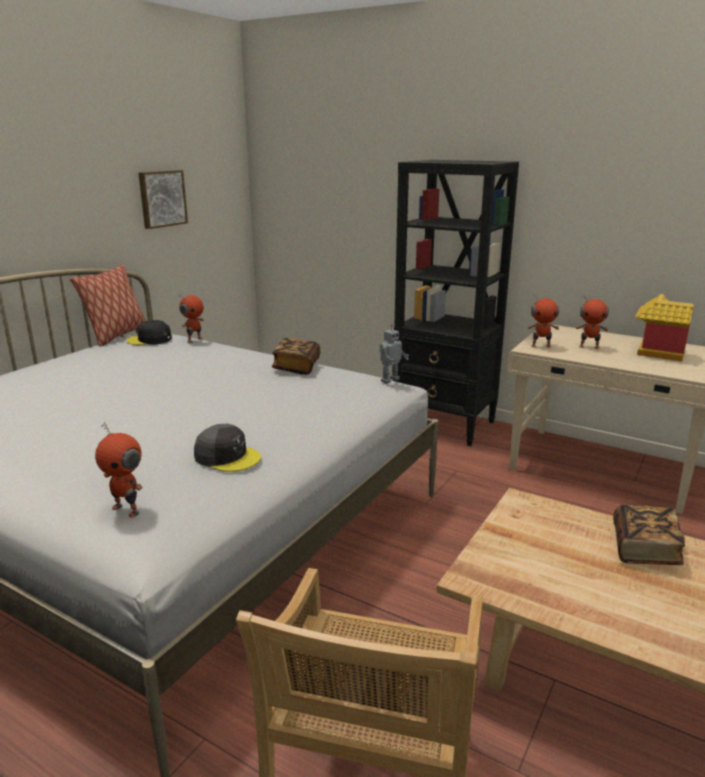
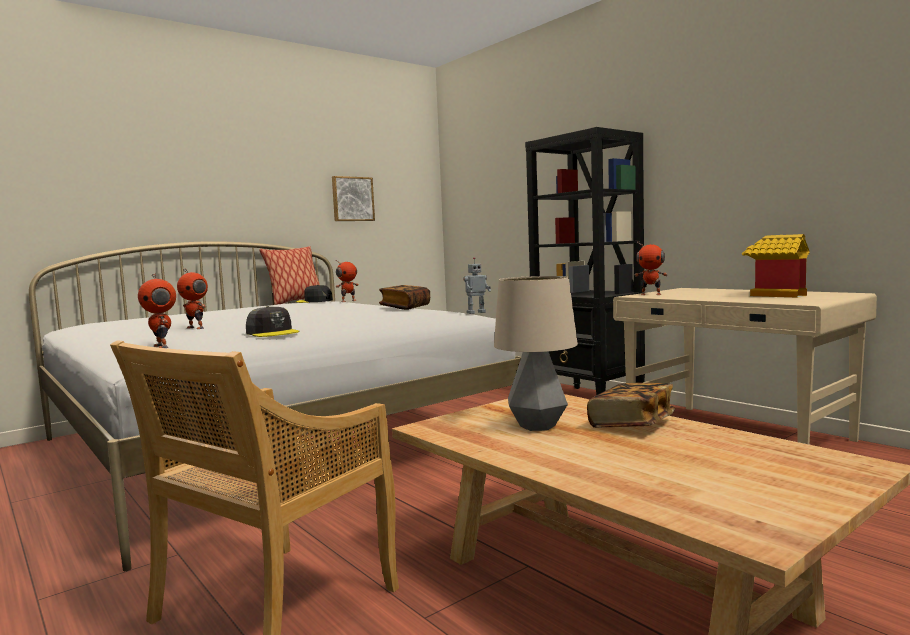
camera: 20 degrees right, 15 degrees down
toy robot [576,295,609,349] -> toy robot moved to [177,269,208,329]
none -> table lamp [494,276,578,431]

